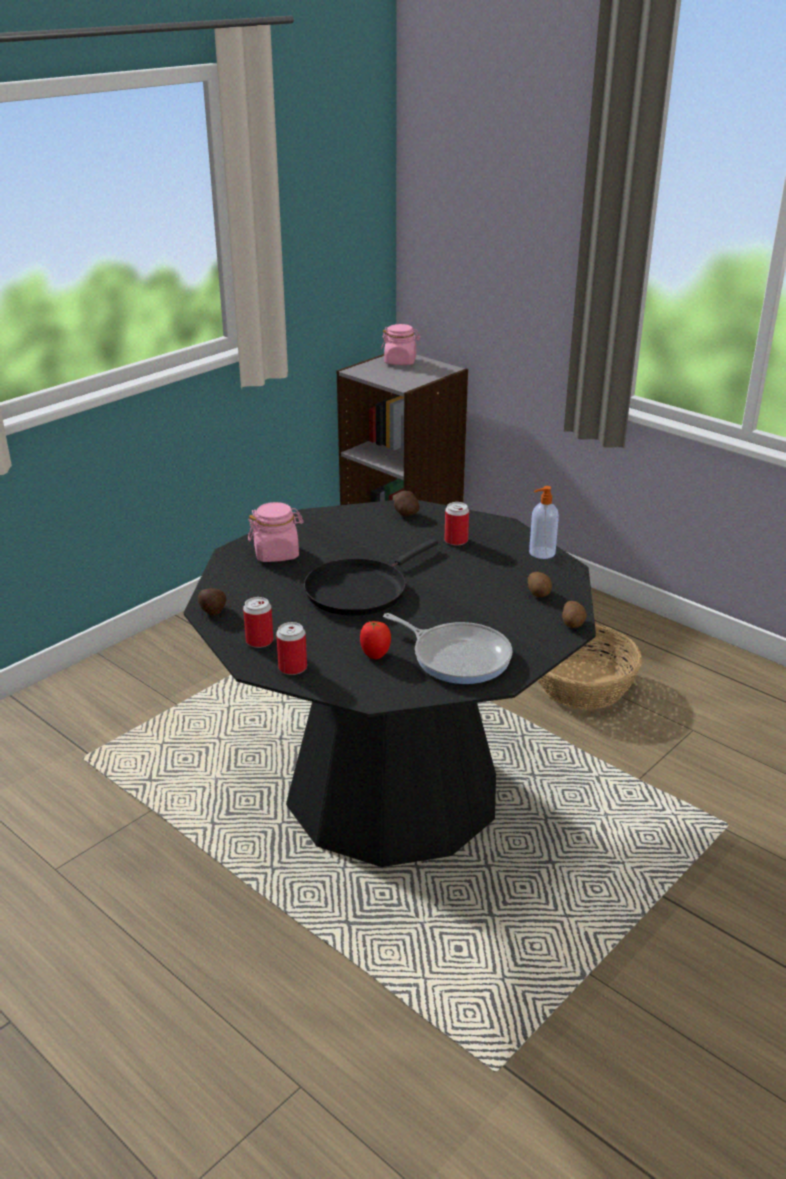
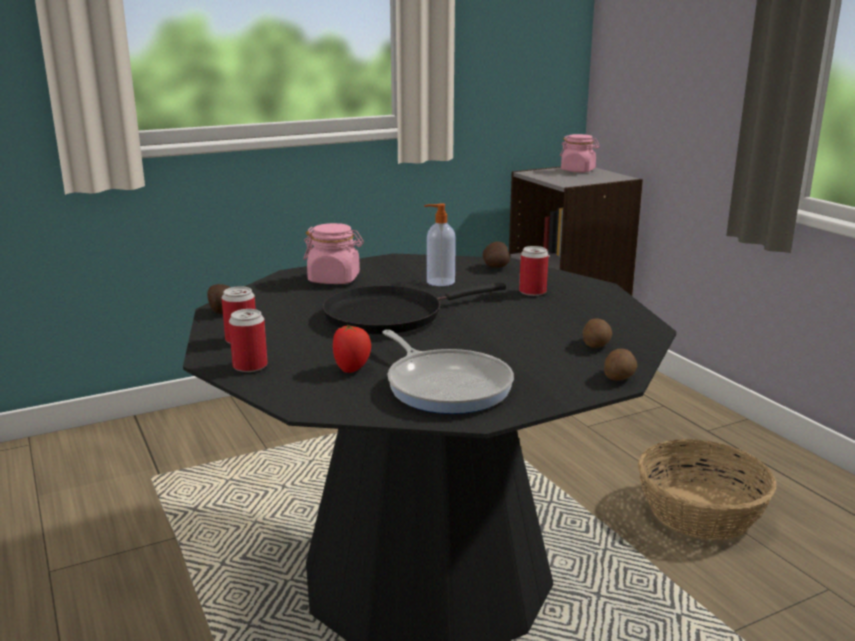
camera: 20 degrees right, 10 degrees down
soap dispenser [529,486,559,559] -> soap dispenser moved to [424,204,456,286]

